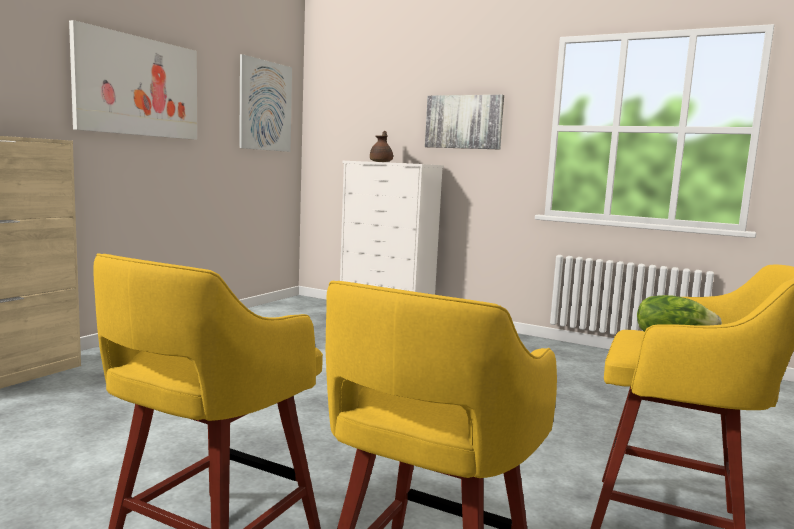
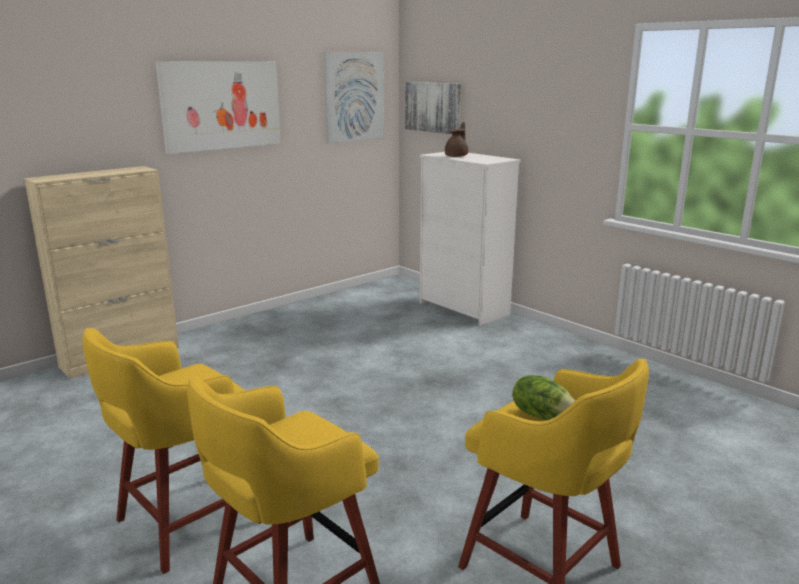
camera: 20 degrees right, 10 degrees up
picture [425,95,504,149] -> picture moved to [405,82,461,134]

